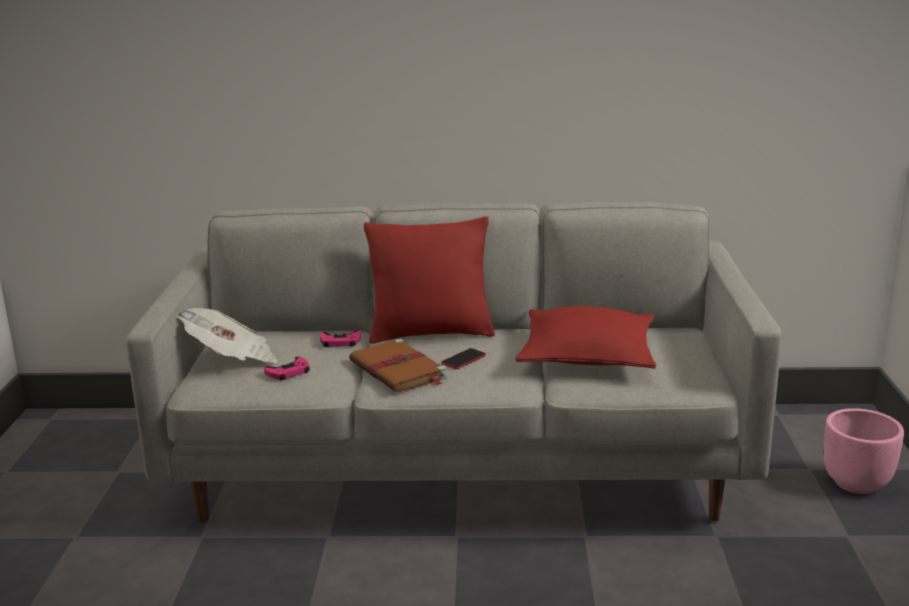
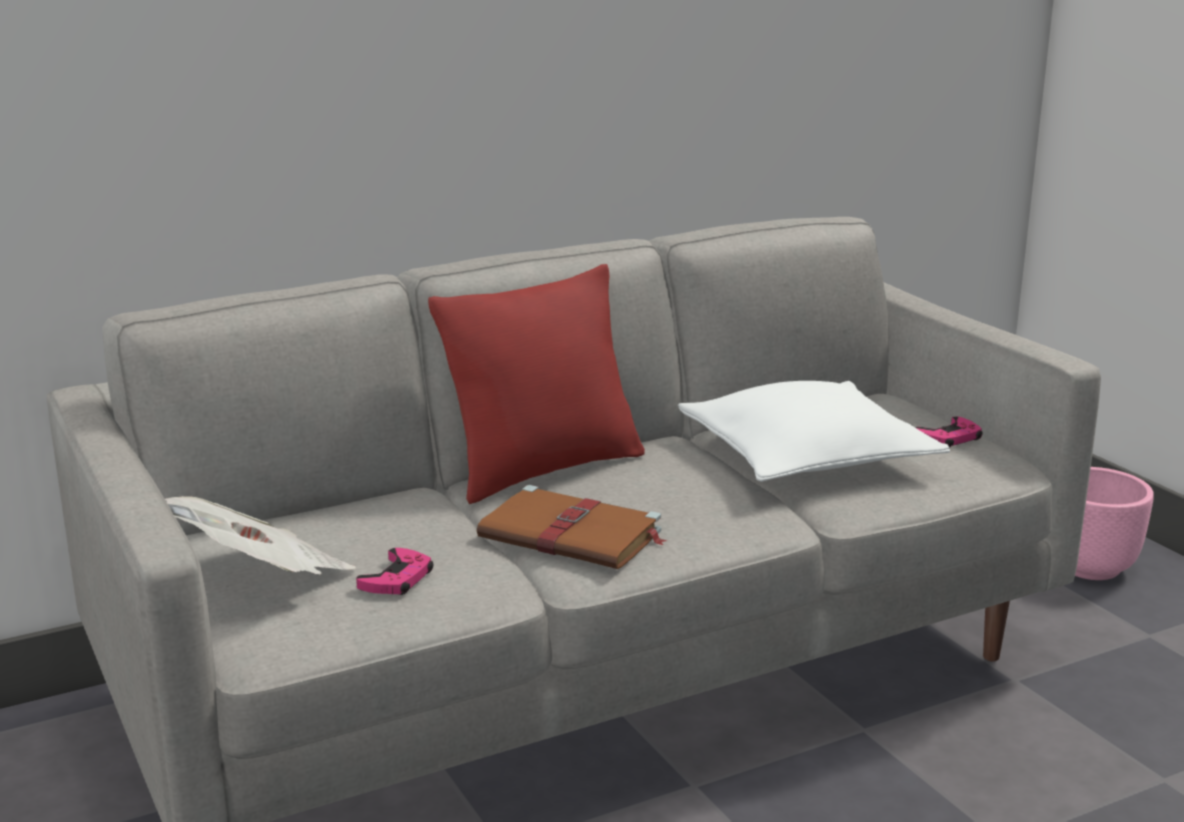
camera: 30 degrees left, 0 degrees up
pink game controller [320,330,361,347] -> pink game controller moved to [915,416,983,448]
phone [441,348,486,369] -> none
red pillow [515,306,657,369] -> white pillow [678,381,950,482]

